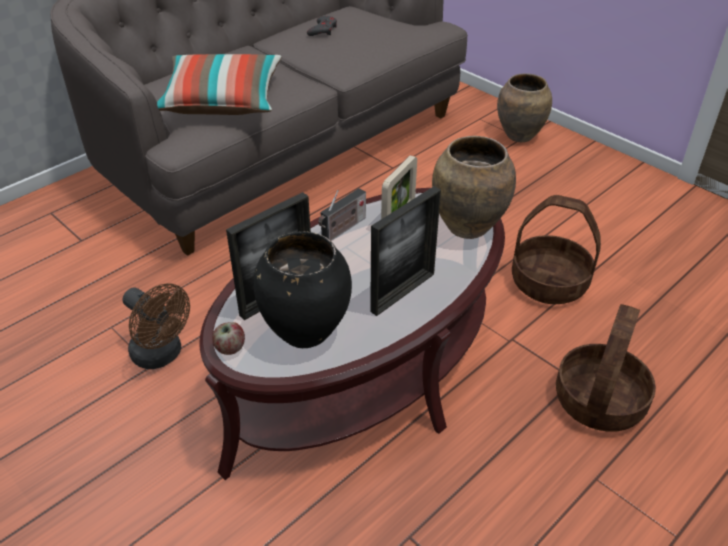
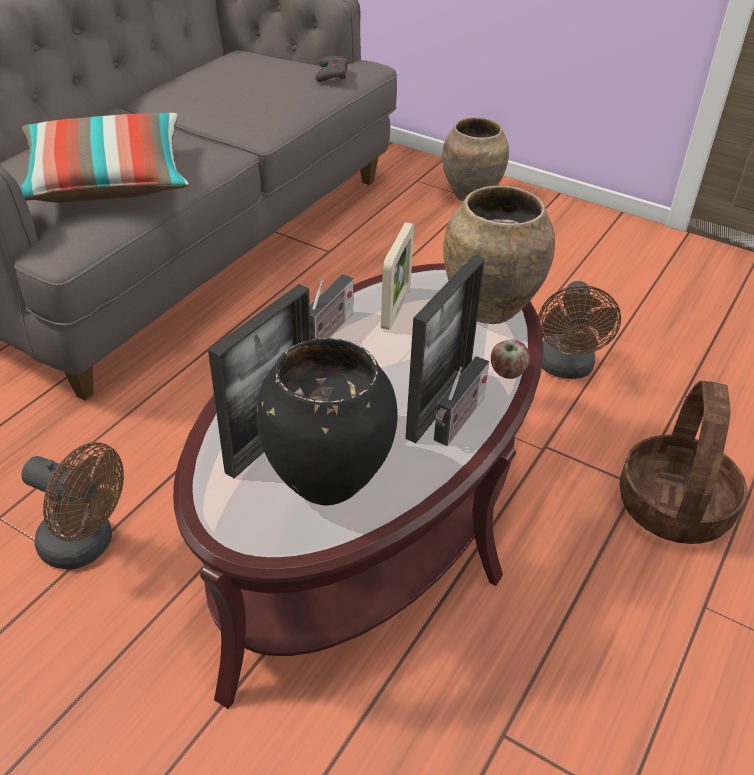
camera: 15 degrees left, 0 degrees up
apple [212,322,245,355] -> apple moved to [491,339,530,379]
grey game controller [307,16,337,36] -> grey game controller moved to [315,56,348,82]
basket [512,195,601,304] -> brown fan [539,281,621,379]
none -> radio [434,356,489,446]

